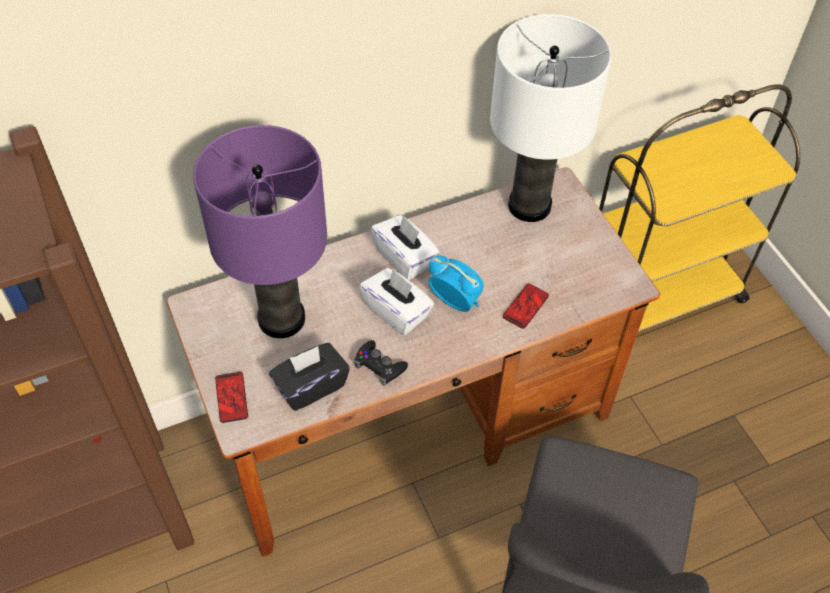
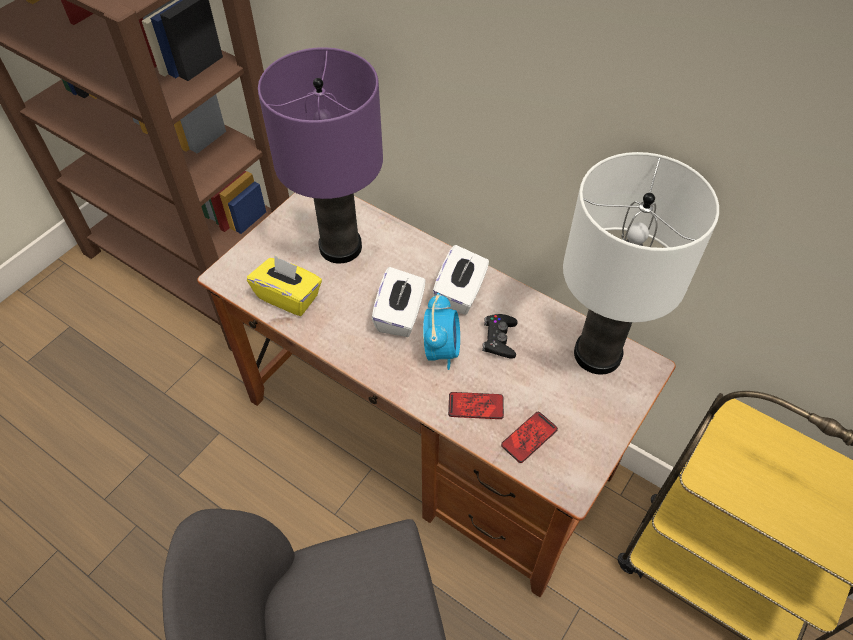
camera: 60 degrees right, 0 degrees up
phone [215,372,248,423] -> phone moved to [501,412,558,463]
black tissue box [269,343,350,411] -> yellow tissue box [247,255,322,316]
black game controller [354,340,408,386] -> black game controller moved to [482,314,518,359]

